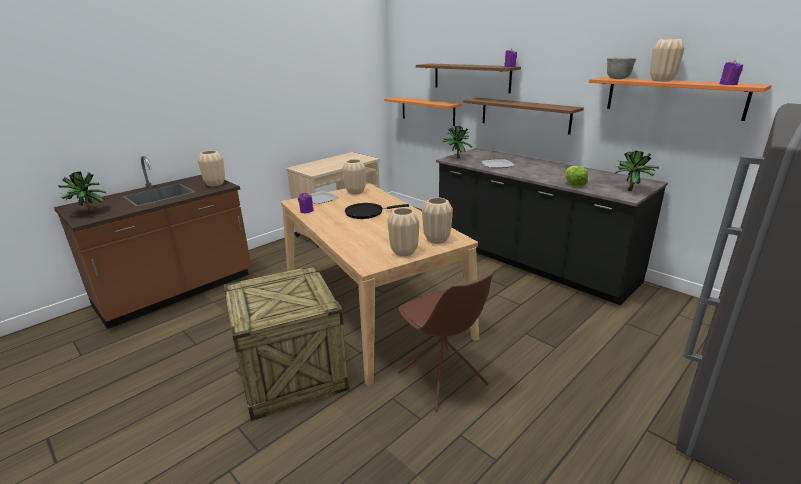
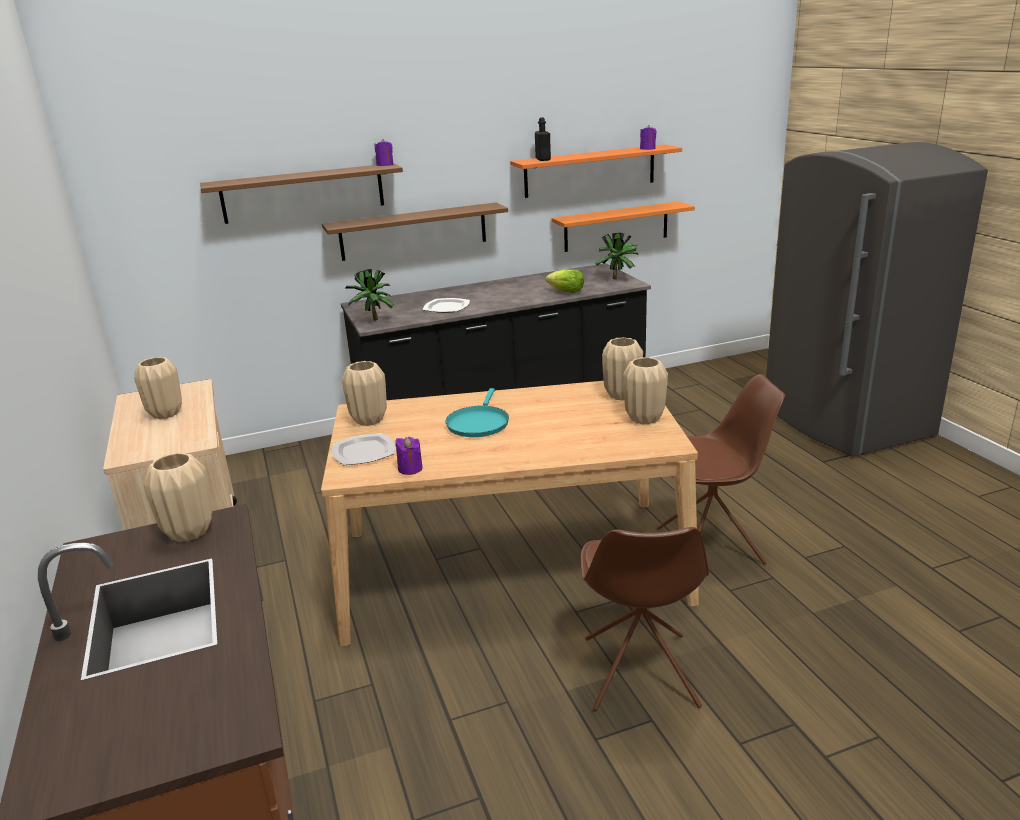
camera: 65 degrees left, 0 degrees up
potted plant [57,172,107,213] -> none
crate [224,265,350,421] -> brown chair [581,527,709,711]
black frying pan [345,203,409,219] -> turquoise frying pan [446,388,509,437]
orange shelf [384,97,462,126] -> orange shelf moved to [552,201,695,252]
grey bowl [607,57,636,79] -> black bottle [535,117,551,161]
beige vase [650,39,685,82] -> beige vase moved to [134,357,182,419]

